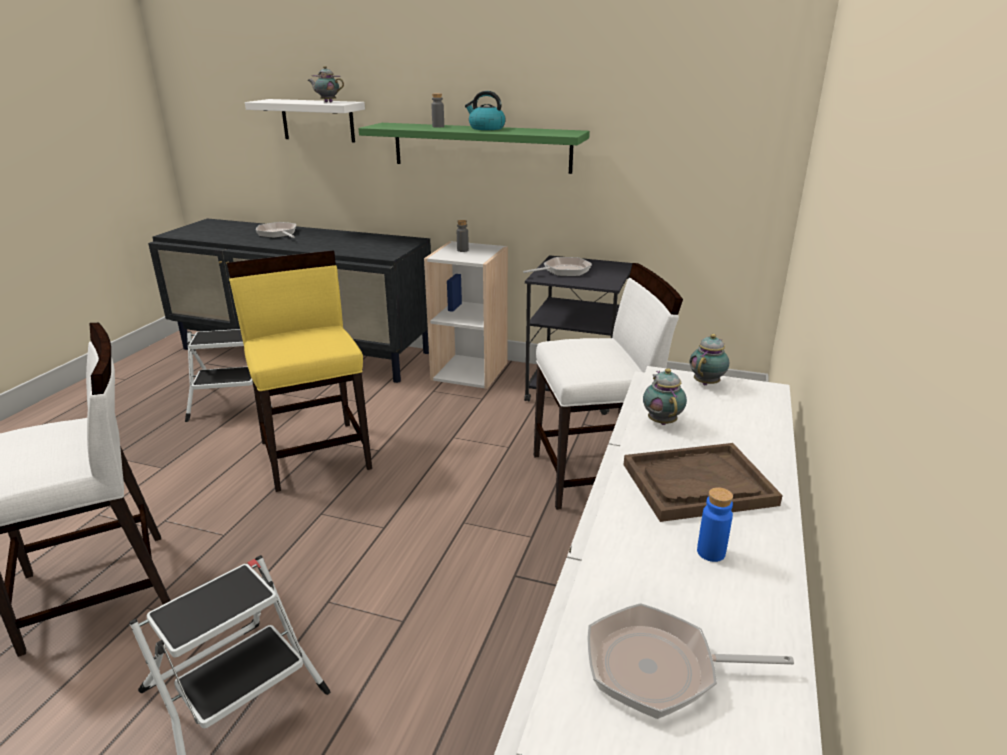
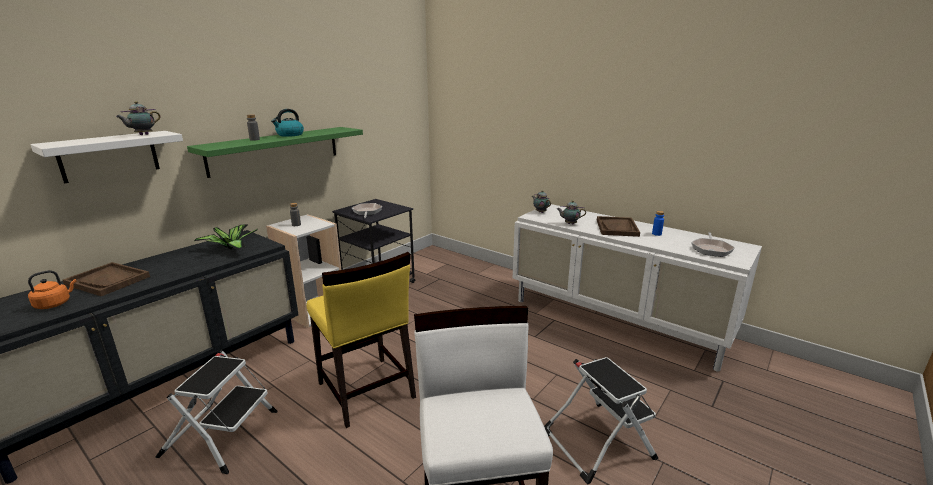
camera: 70 degrees left, 5 degrees down
yellow chair [227,250,372,492] -> yellow chair turned 120 degrees counterclockwise [307,252,416,428]
frying pan [256,222,296,238] -> brown tray [63,262,150,296]
white chair [534,263,683,510] -> none
none -> orange kettle [28,270,77,309]
none -> potted plant [194,224,258,250]

